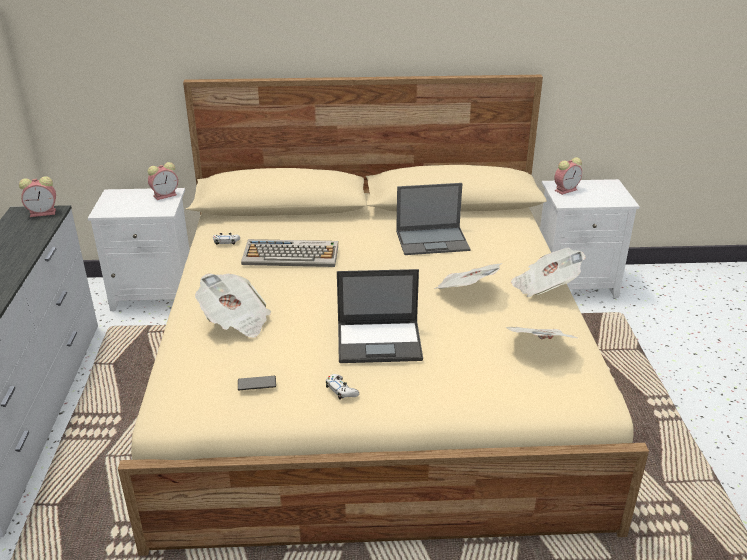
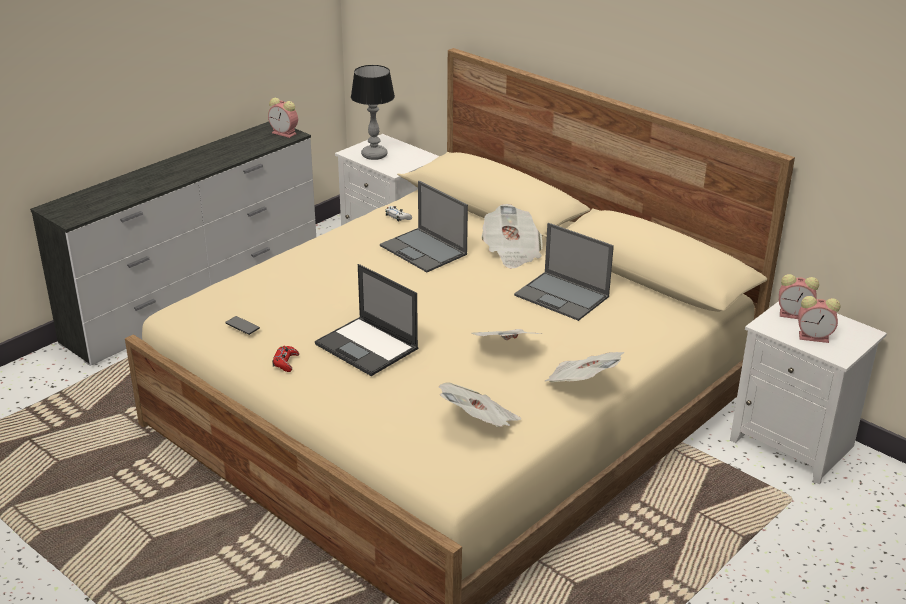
camera: 45 degrees right, 0 degrees up
alarm clock [148,162,178,200] -> alarm clock moved to [798,296,840,343]
newspaper [195,273,271,338] -> newspaper moved to [481,204,543,269]
keyboard [241,239,338,267] -> laptop [380,181,468,272]
white game controller [326,374,359,400] -> red game controller [272,346,299,372]
none -> table lamp [351,65,395,160]

